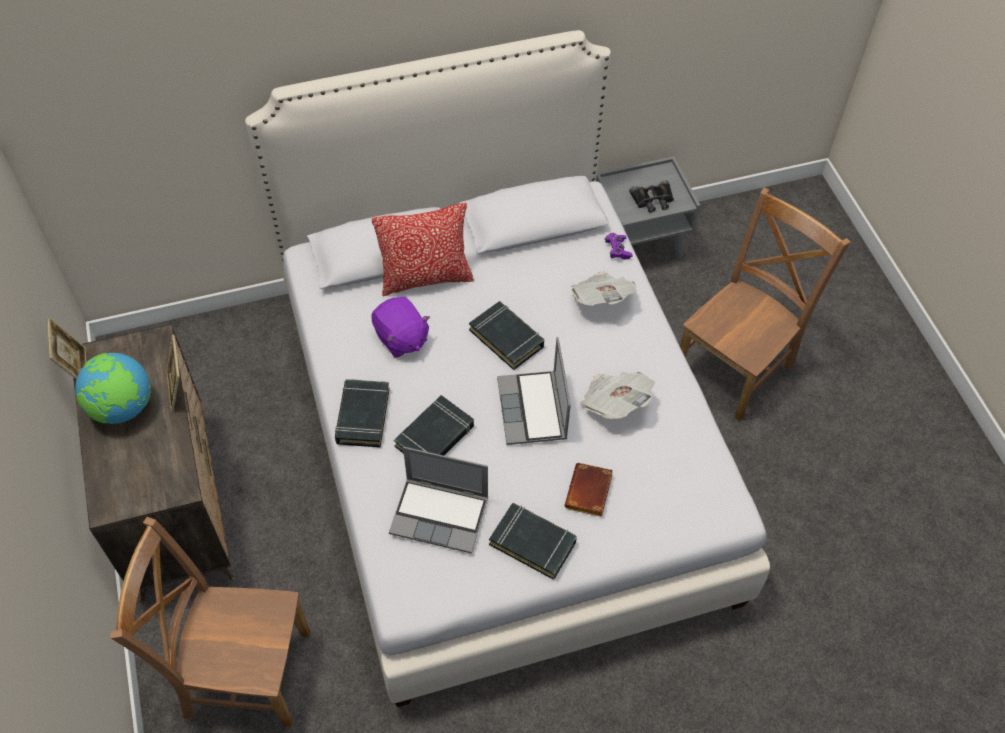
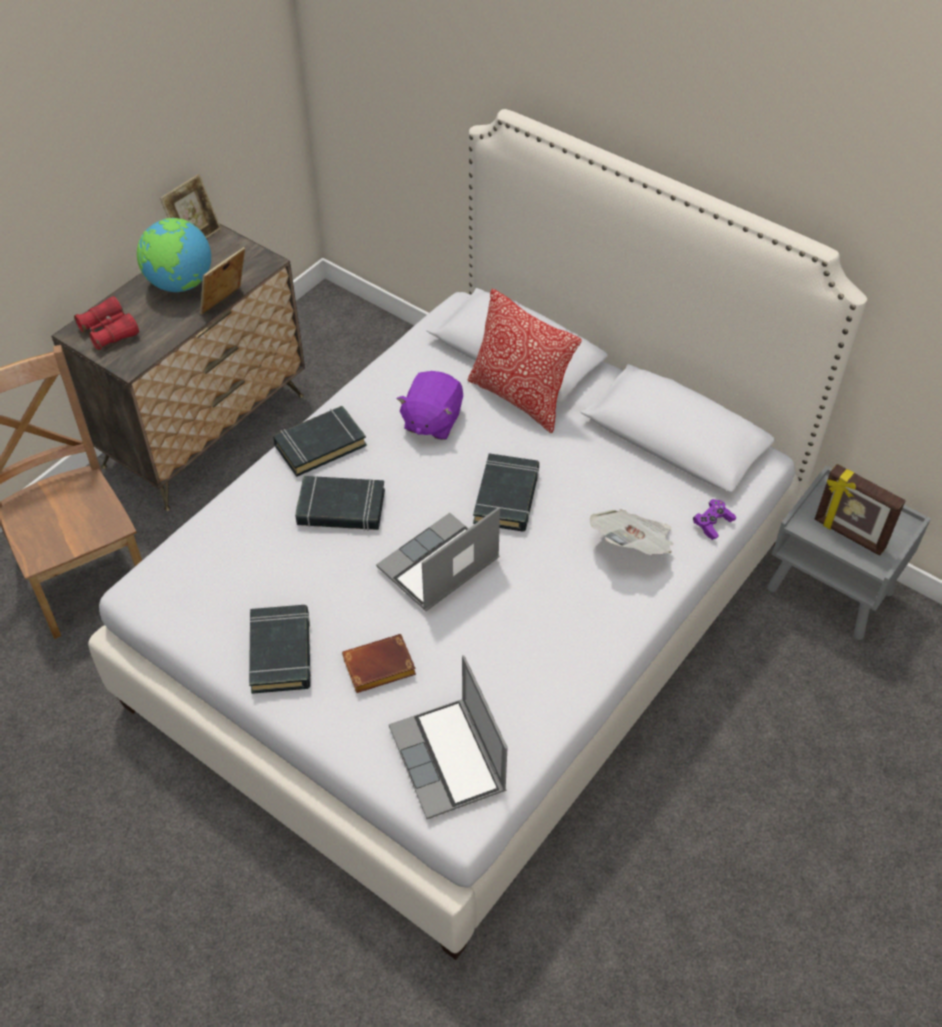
camera: 55 degrees right, 5 degrees down
laptop [389,447,488,554] -> laptop moved to [389,655,507,819]
newspaper [580,372,655,419] -> none
black binoculars [629,180,674,213] -> picture frame [815,464,906,556]
brown chair [680,188,851,421] -> none
none -> red binoculars [74,296,139,350]

